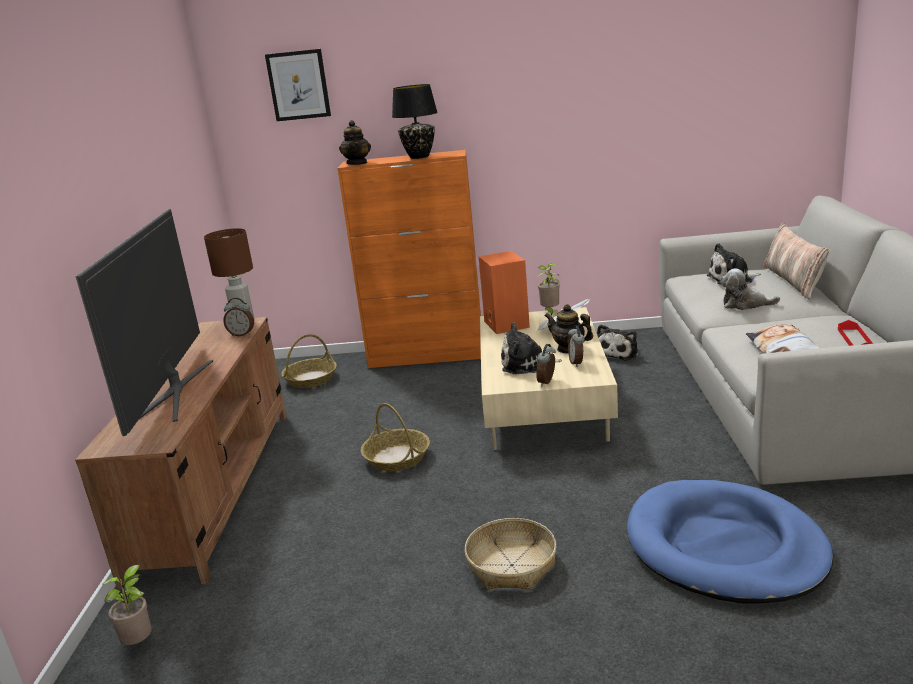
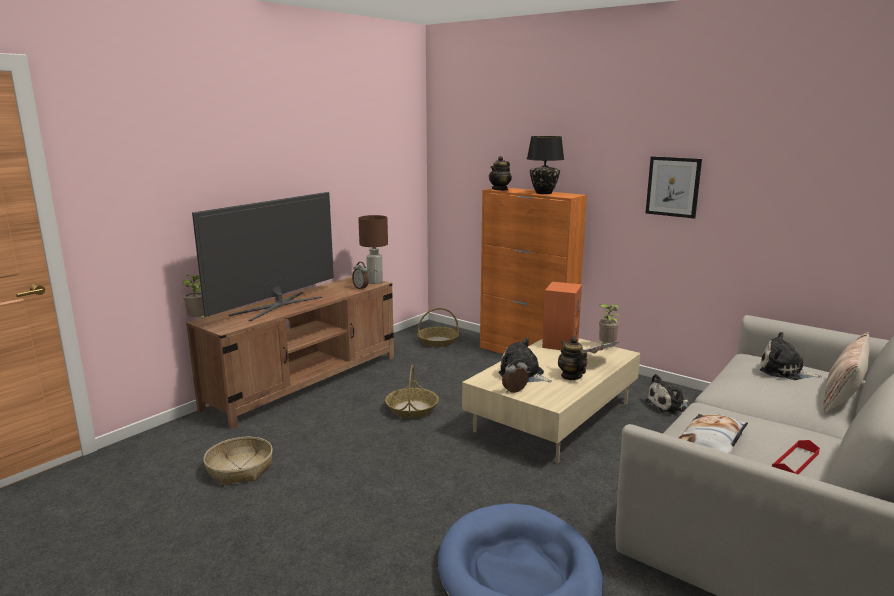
camera: 35 degrees right, 5 degrees down
potted plant [102,565,155,645] -> potted plant moved to [182,275,208,318]
picture [265,49,331,121] -> picture moved to [646,156,702,219]
basket [465,518,557,590] -> basket moved to [203,437,273,485]
alarm clock [568,326,585,367] -> none
plush toy [720,268,780,310] -> none

